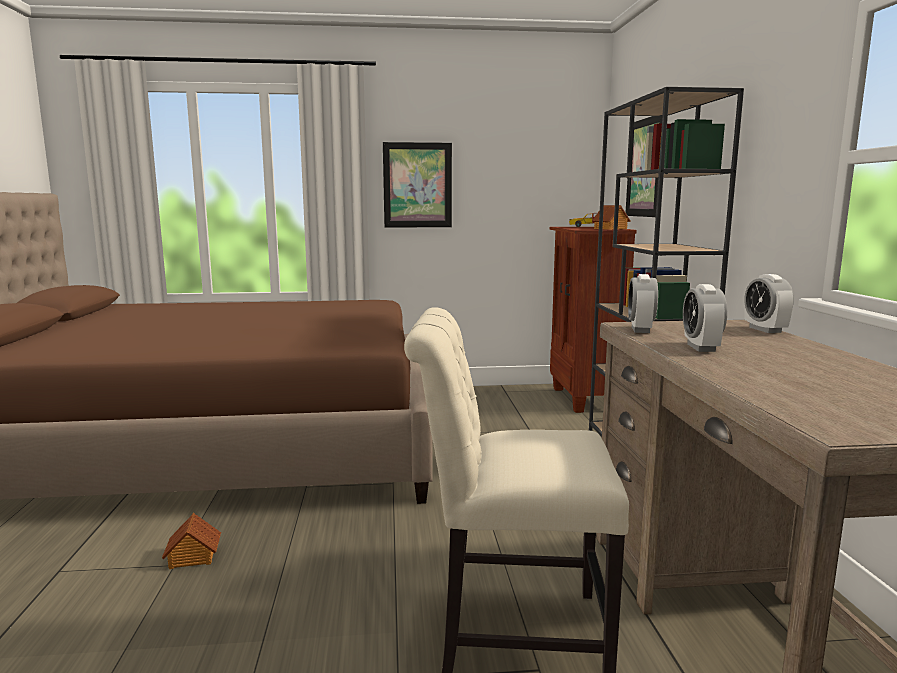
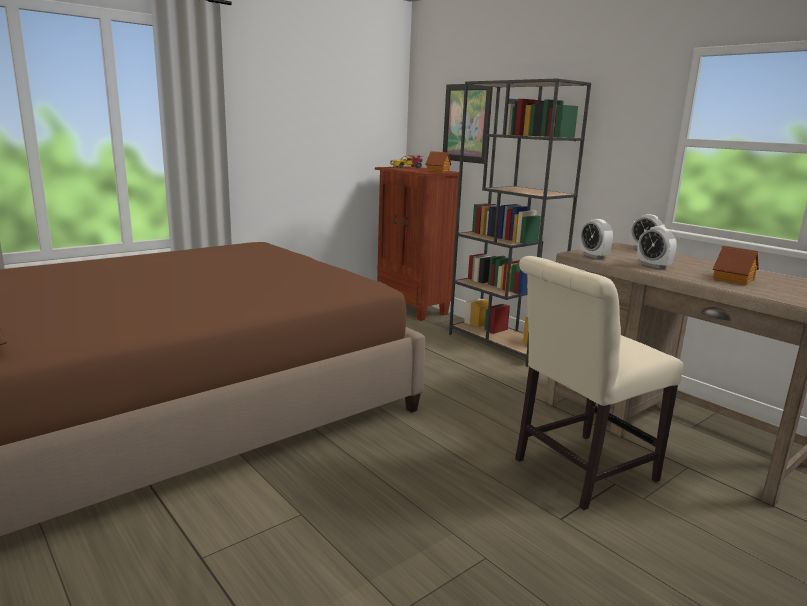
camera: 35 degrees left, 5 degrees up
toy house [162,513,221,569] -> toy house moved to [713,246,759,285]
picture [383,142,452,227] -> none

